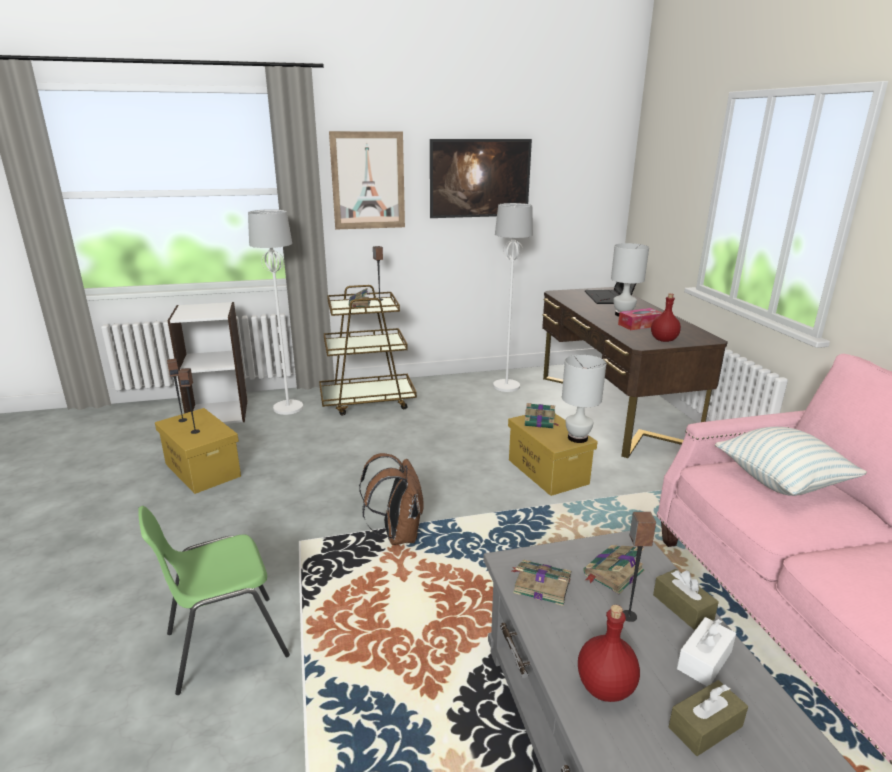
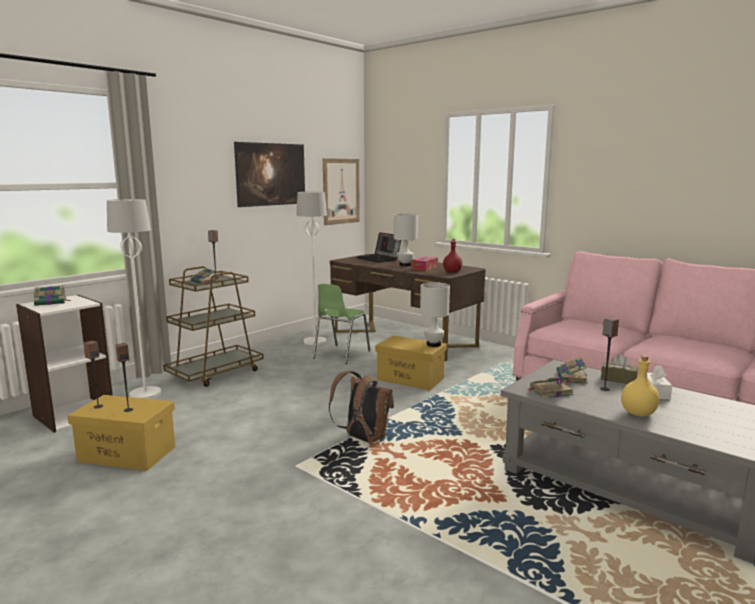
camera: 35 degrees left, 10 degrees down
green chair [138,506,290,695] -> green chair moved to [313,284,370,364]
picture [329,131,405,230] -> picture moved to [323,158,360,225]
book [524,403,559,429] -> book moved to [33,285,70,306]
red bottle [578,605,640,702] -> yellow bottle [621,355,660,417]
brown tissue box [669,680,748,756] -> none
pillow [715,427,867,496] -> none

